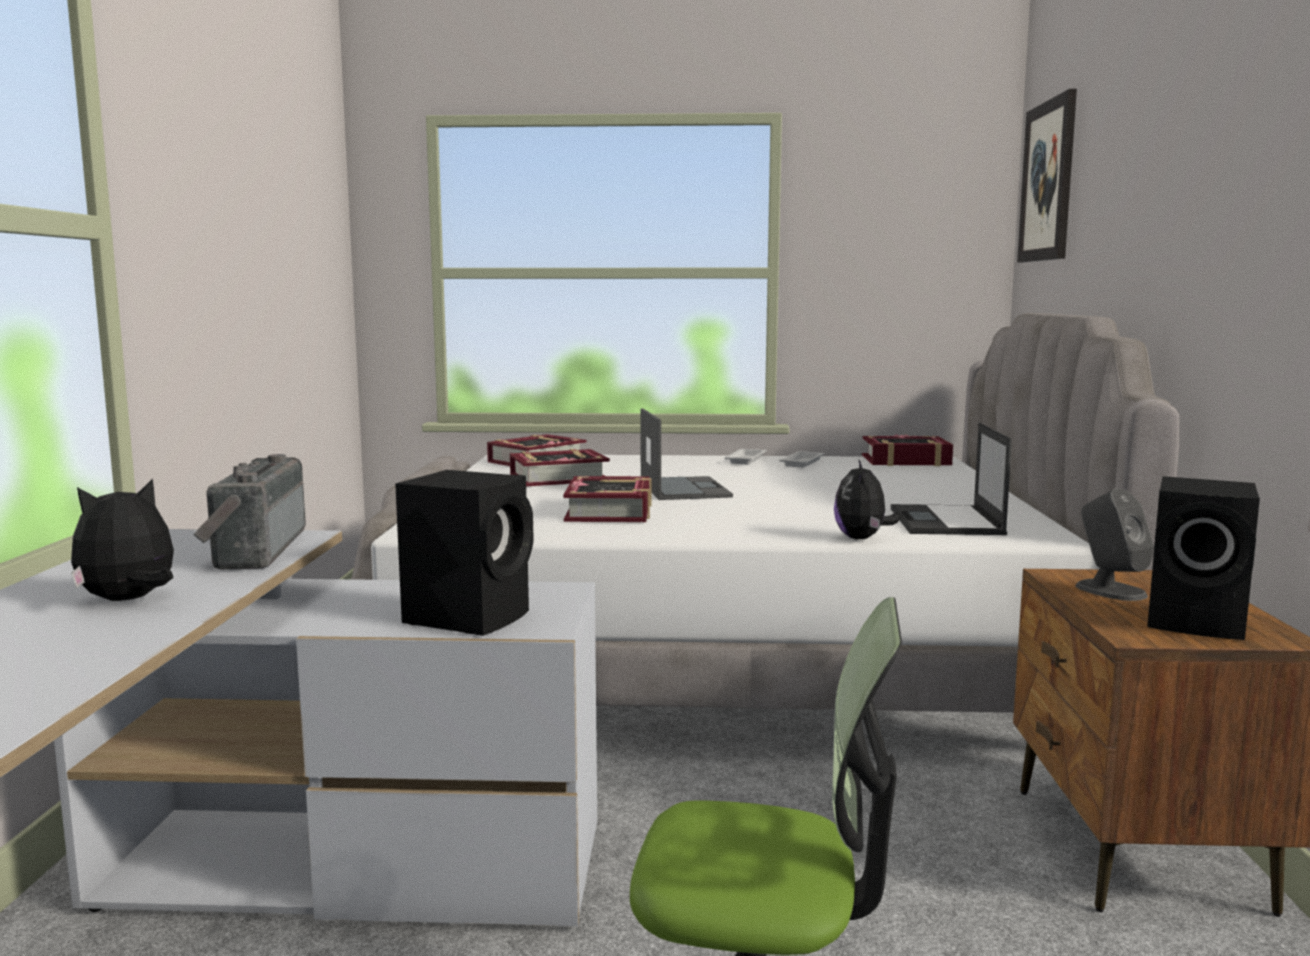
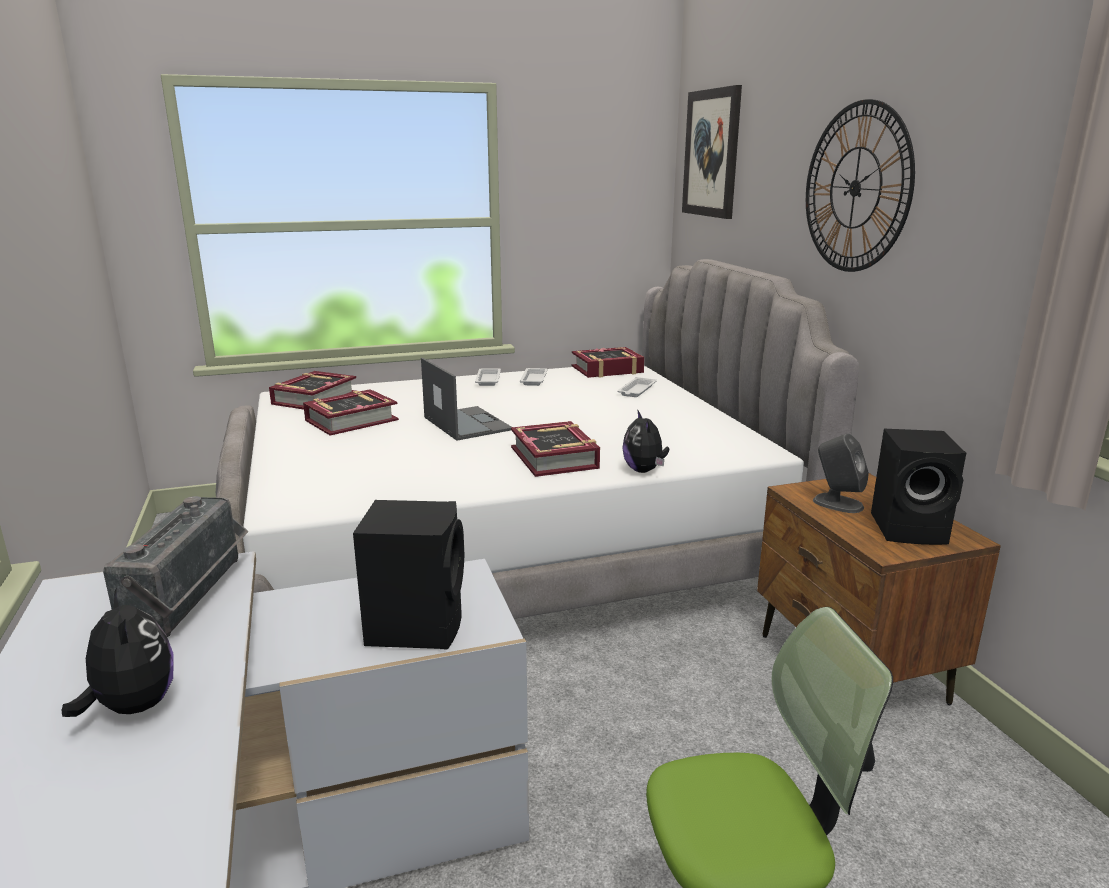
camera: 20 degrees left, 10 degrees up
plush toy [71,478,174,601] -> plush toy turned 120 degrees clockwise [61,587,174,717]
radio [193,454,306,570] -> radio turned 150 degrees counterclockwise [103,496,248,637]
book [563,476,652,522] -> book moved to [511,421,600,477]
laptop [891,423,1012,535] -> none
none -> white tray [617,377,657,397]
none -> wall clock [806,99,915,272]

